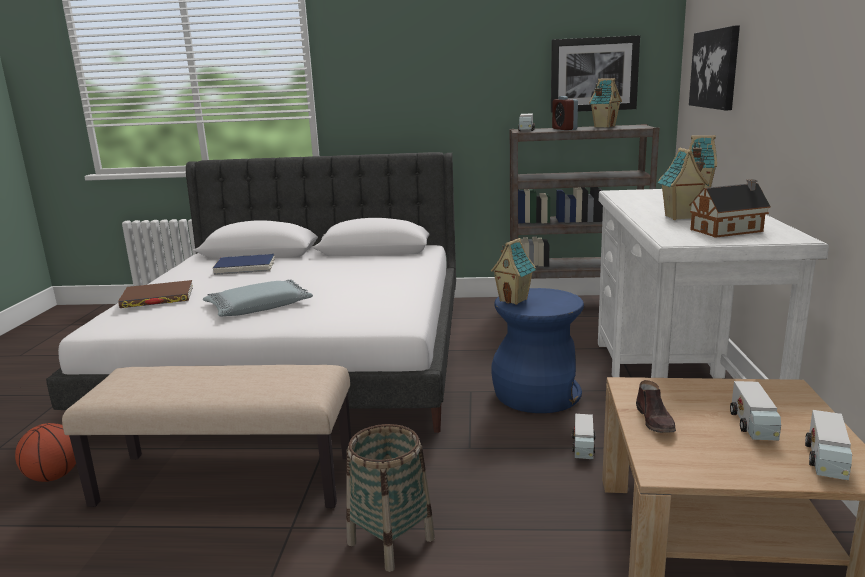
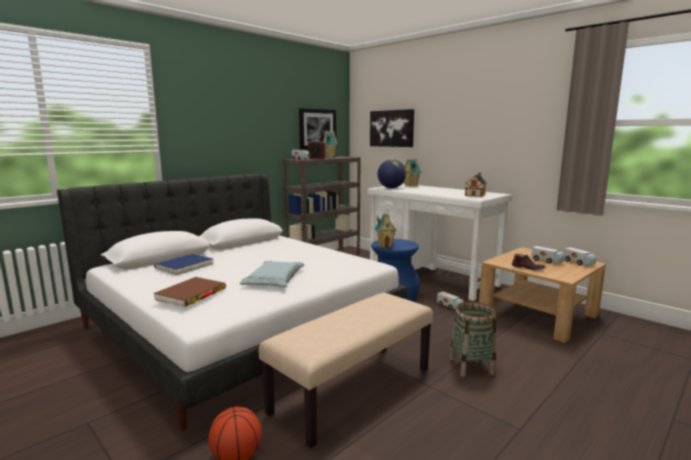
camera: 50 degrees left, 5 degrees down
toy house [658,148,709,220] -> none
none -> globe [377,159,406,188]

